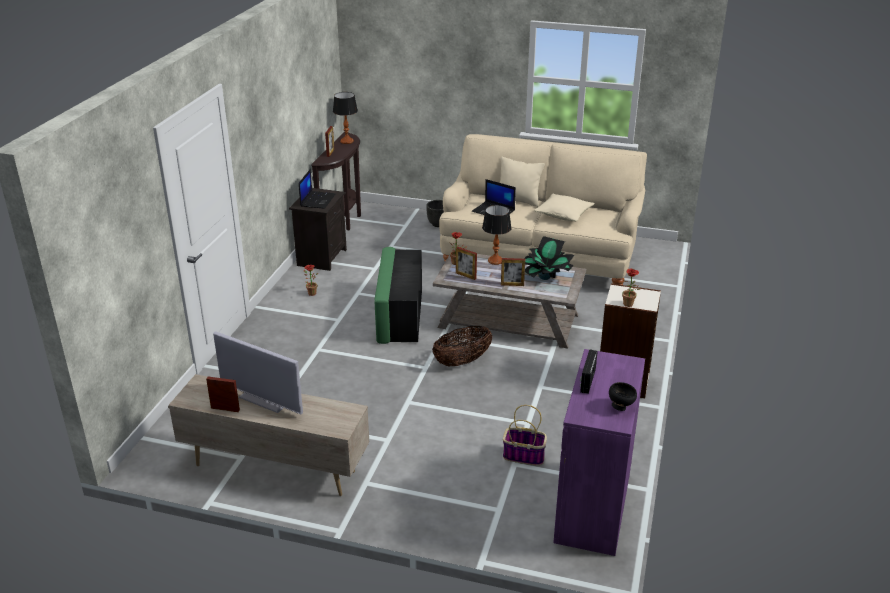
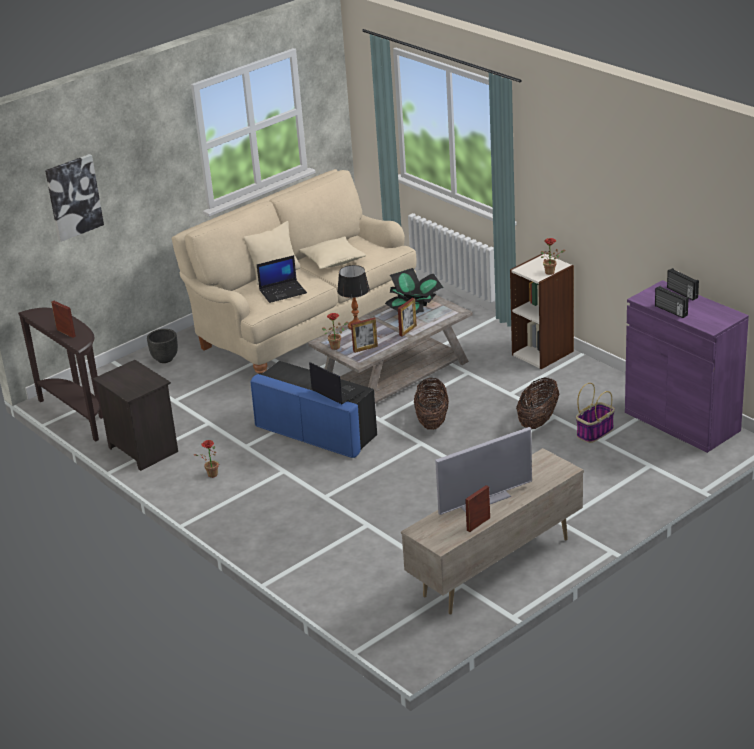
camera: 55 degrees left, 0 degrees up
laptop [299,169,335,209] -> laptop moved to [309,362,364,404]
table lamp [333,92,358,144] -> none
green ottoman [374,247,422,344] -> blue ottoman [251,361,377,458]
black bowl [609,382,637,411] -> none
none -> picture [45,154,104,242]
none -> basket [516,378,559,429]
none -> radio [667,268,699,300]

